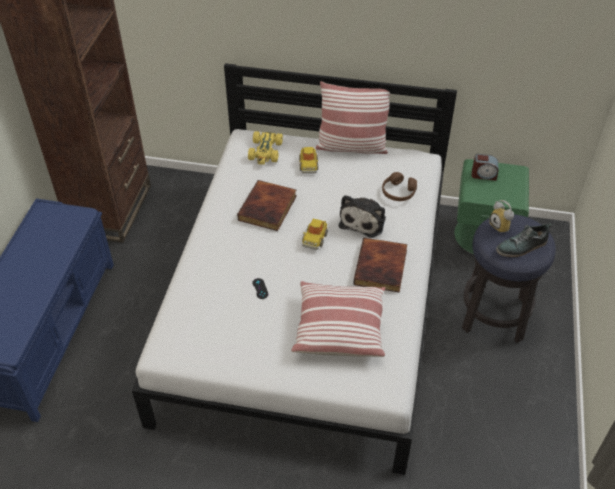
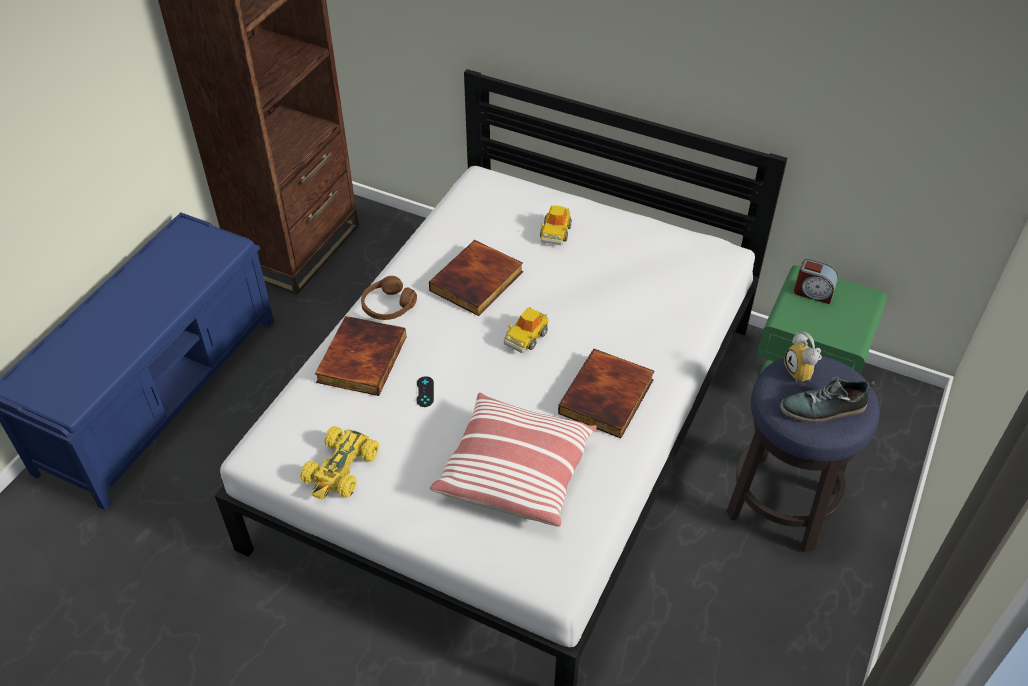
camera: 15 degrees right, 0 degrees up
yellow toy car [248,131,283,165] -> yellow toy car moved to [300,426,379,500]
pillow [315,81,391,154] -> none
plush toy [339,195,386,238] -> none
brown headphones [382,172,417,201] -> brown headphones moved to [361,276,417,320]
none -> book [315,316,406,396]

